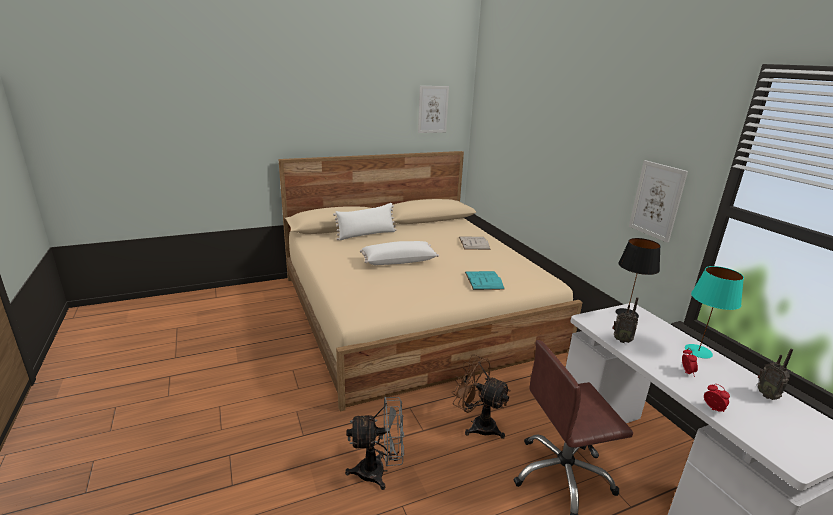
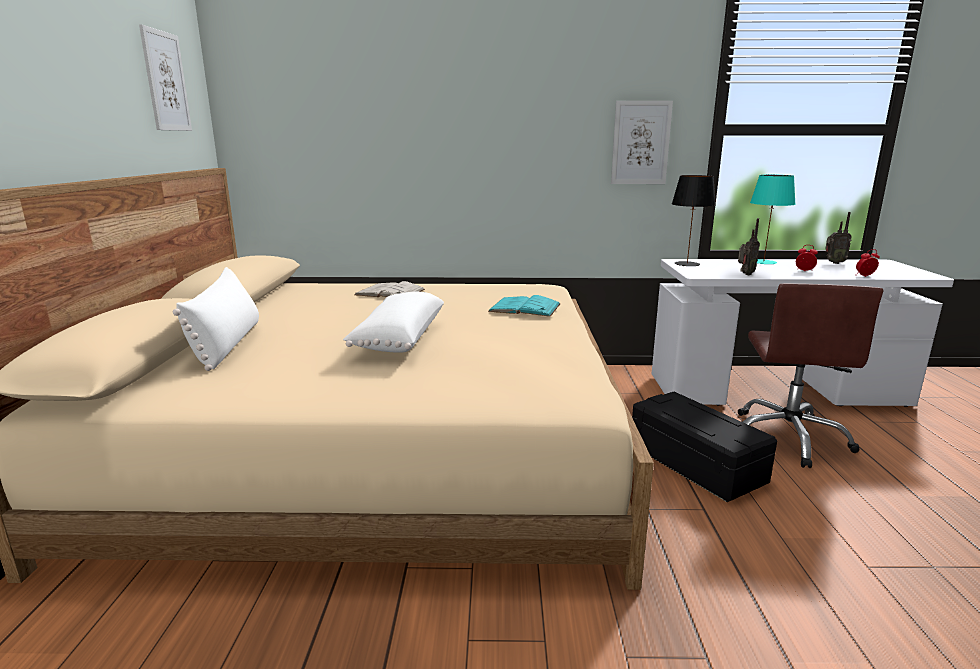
camera: 65 degrees left, 5 degrees down
grey fan [345,397,404,490] -> none
brown fan [452,354,510,439] -> black storage box [632,392,777,502]

